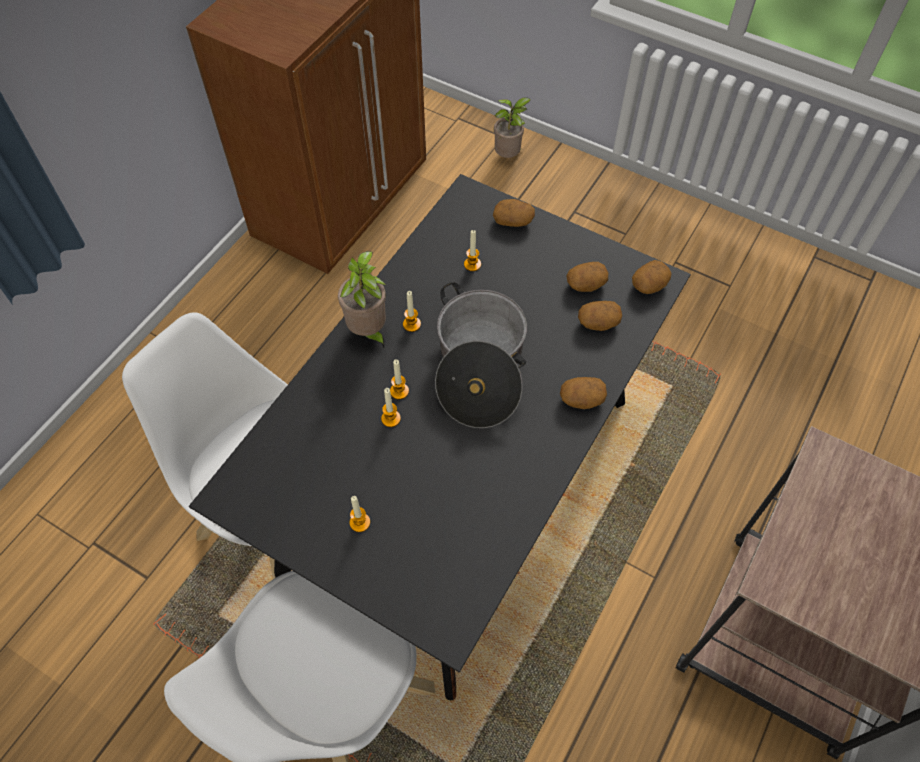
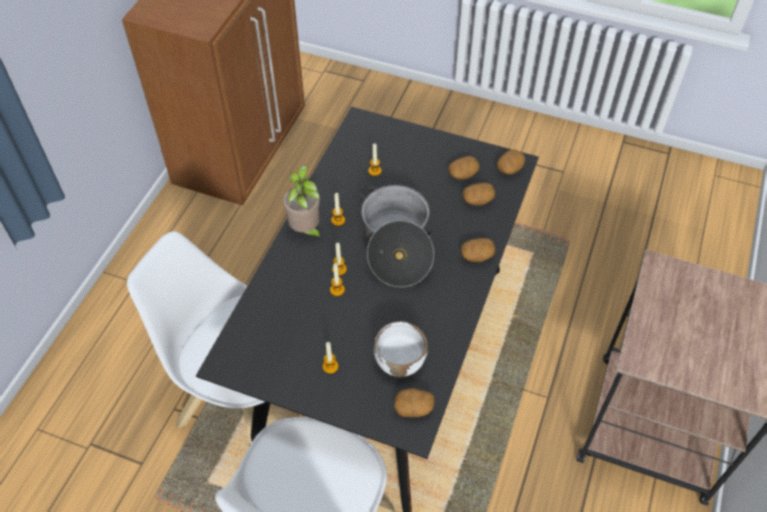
camera: 10 degrees left, 5 degrees down
potato [493,199,535,227] -> potato moved to [394,388,435,417]
potted plant [494,97,531,158] -> none
none -> white bowl [374,321,428,377]

